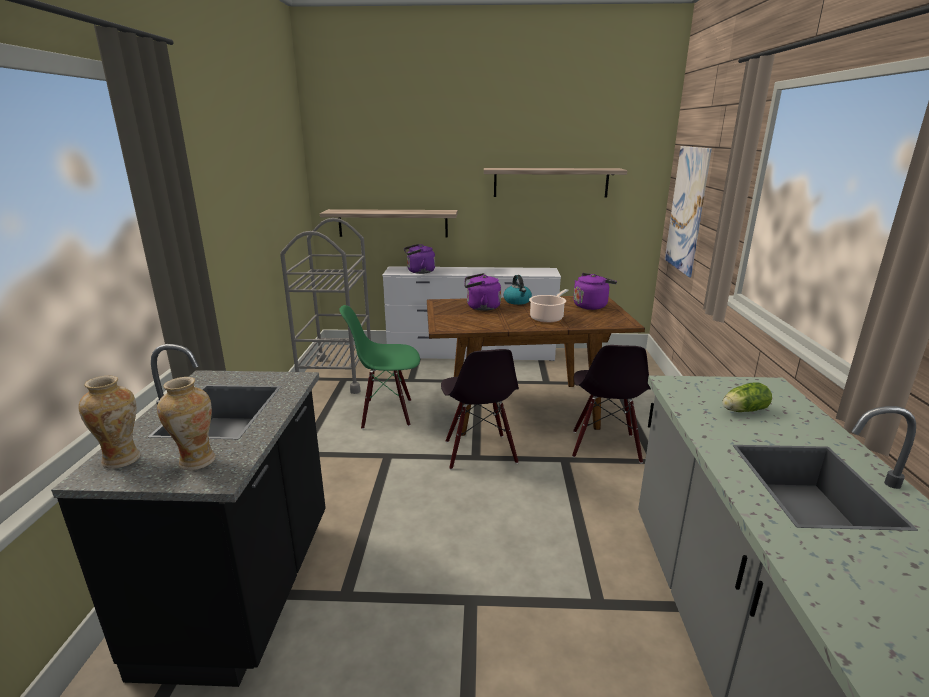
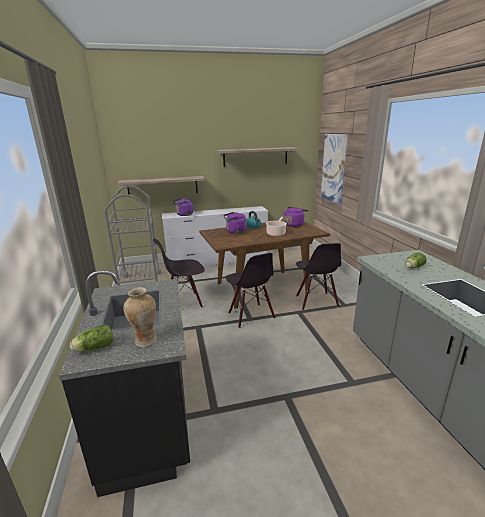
camera: 15 degrees left, 0 degrees up
vase [78,376,141,469] -> lettuce [70,325,114,352]
green chair [339,305,420,429] -> black chair [153,239,205,308]

